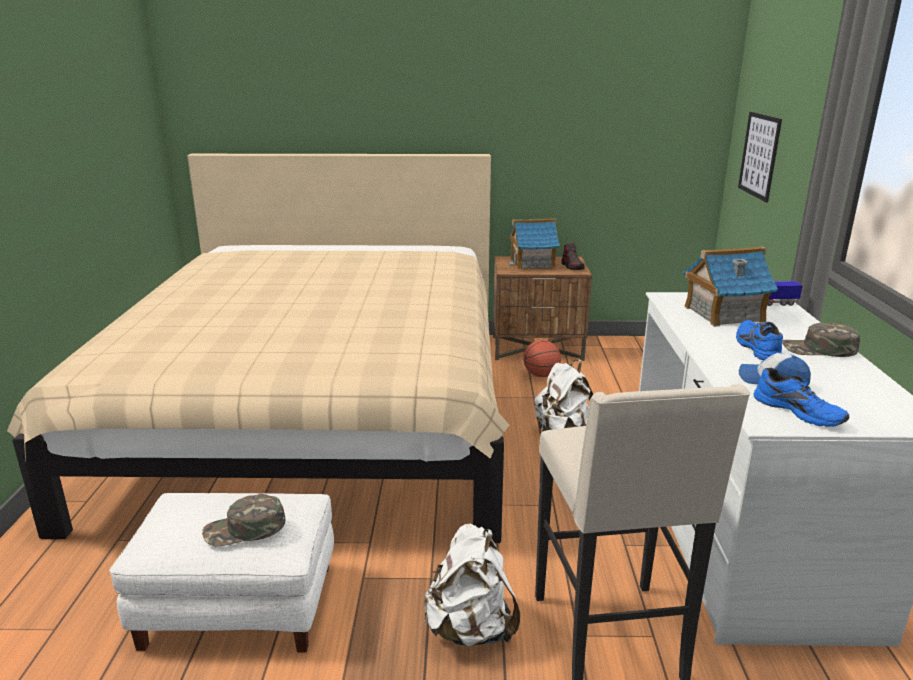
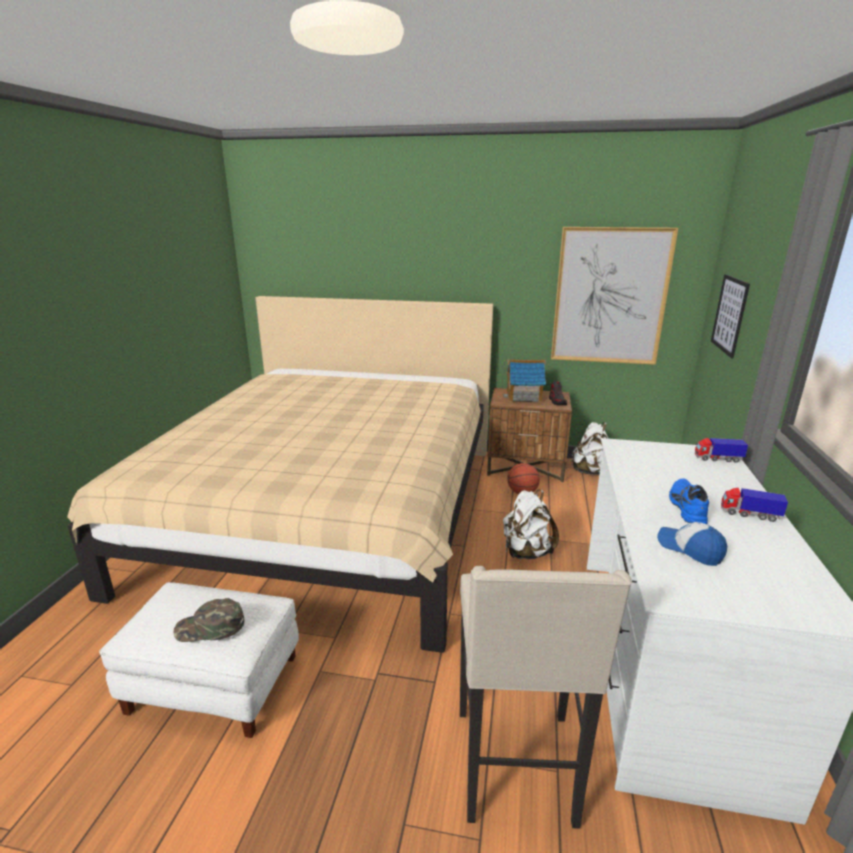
camera: 10 degrees right, 0 degrees up
white backpack [424,523,520,646] -> white backpack moved to [571,422,608,475]
toy house [683,246,778,327] -> none
blue shoe [754,368,850,427] -> none
green cap [782,323,860,357] -> toy truck [721,488,788,522]
none -> picture [551,227,678,365]

